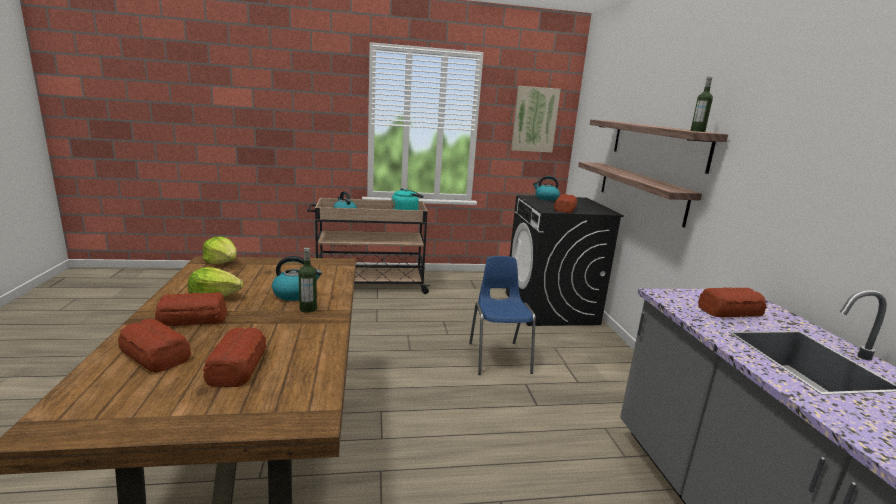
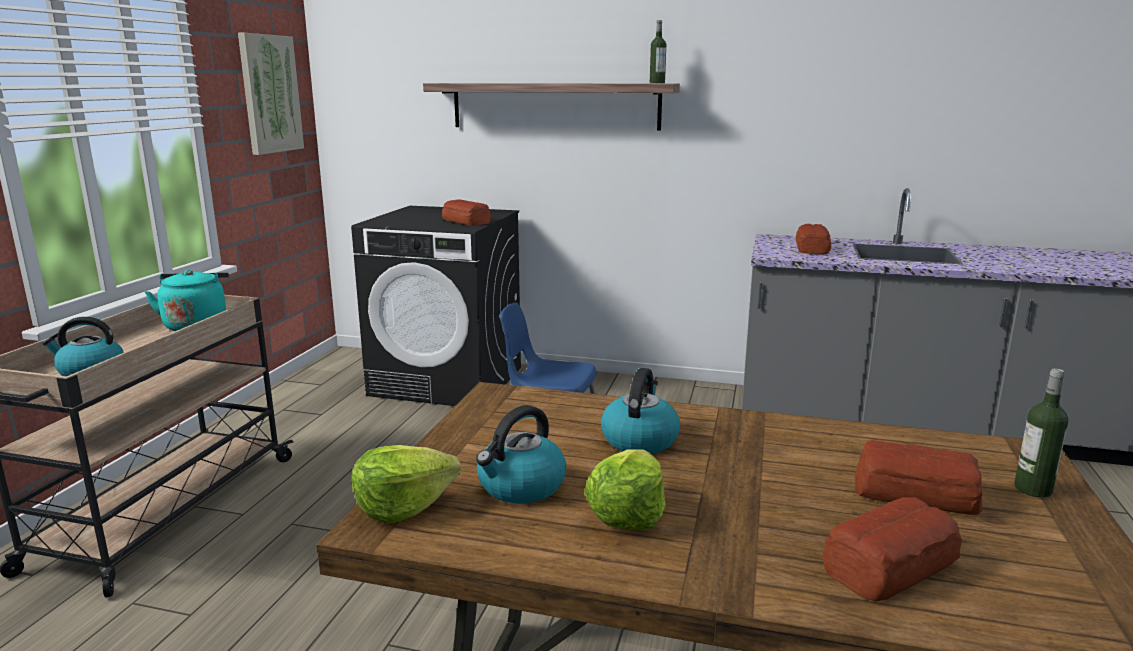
camera: 65 degrees left, 0 degrees up
bread [155,293,228,326] -> none
bottle [298,248,317,313] -> bottle moved to [1014,368,1069,498]
kettle [533,176,560,201] -> kettle moved to [476,405,566,504]
shelf [578,162,702,227] -> none

